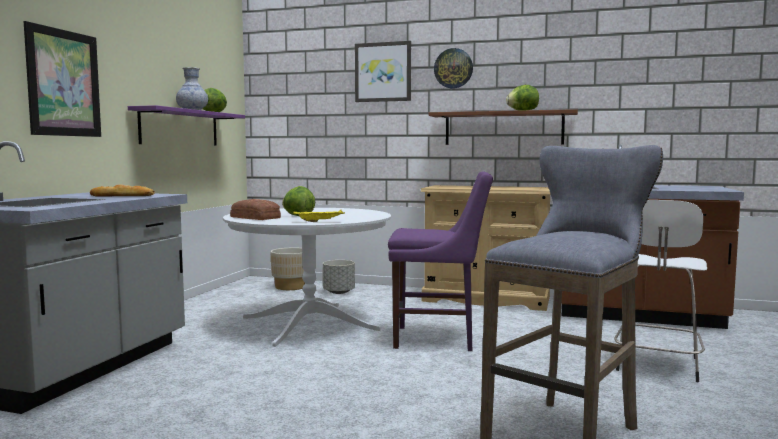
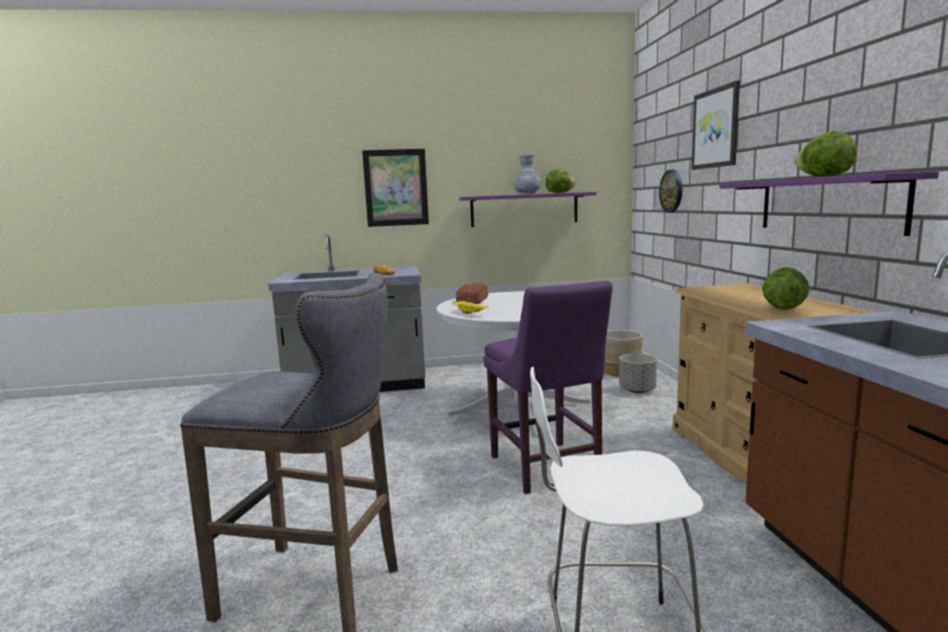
camera: 65 degrees right, 5 degrees up
lettuce [282,186,315,216] -> lettuce moved to [762,267,810,310]
brown shelf [428,109,578,145] -> purple shelf [719,171,939,236]
wall clock [434,48,473,89] -> wall clock moved to [659,170,682,213]

